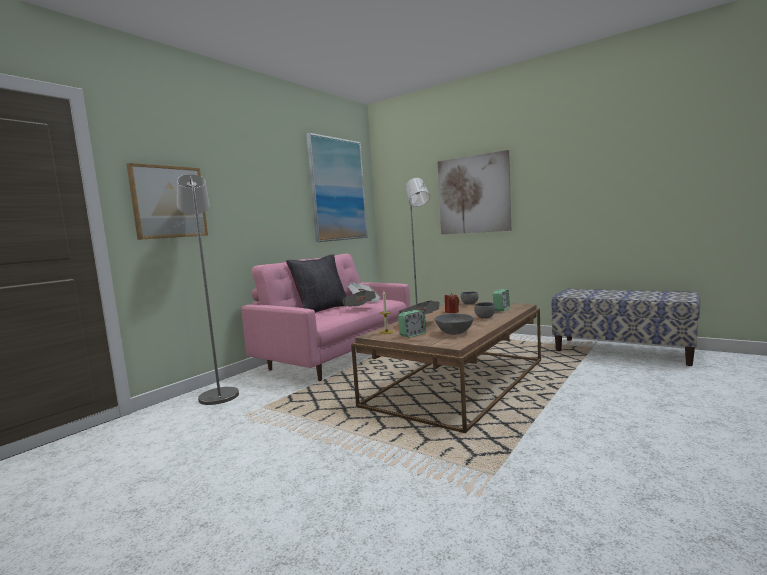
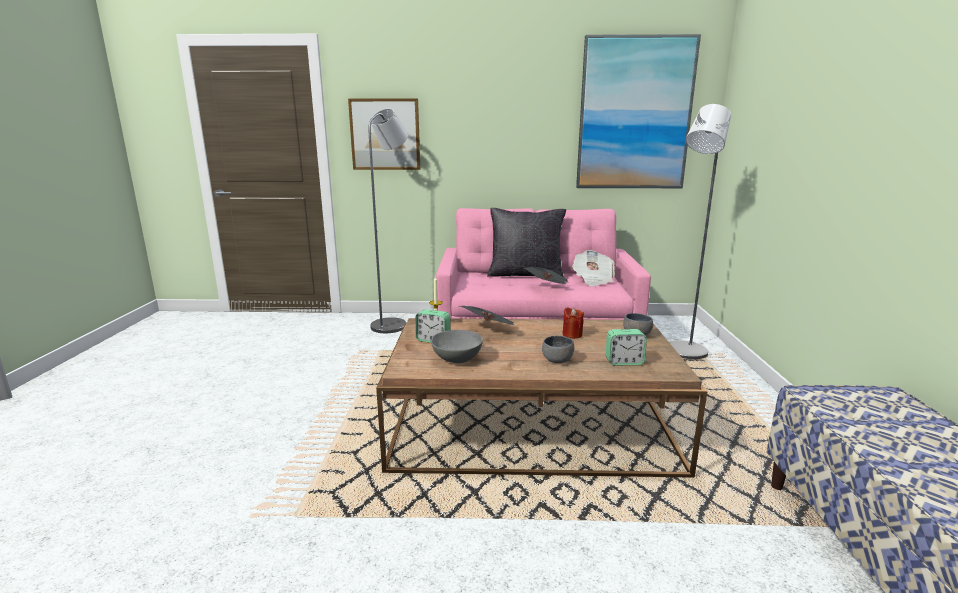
camera: 55 degrees right, 10 degrees up
picture [438,150,511,234] -> none

